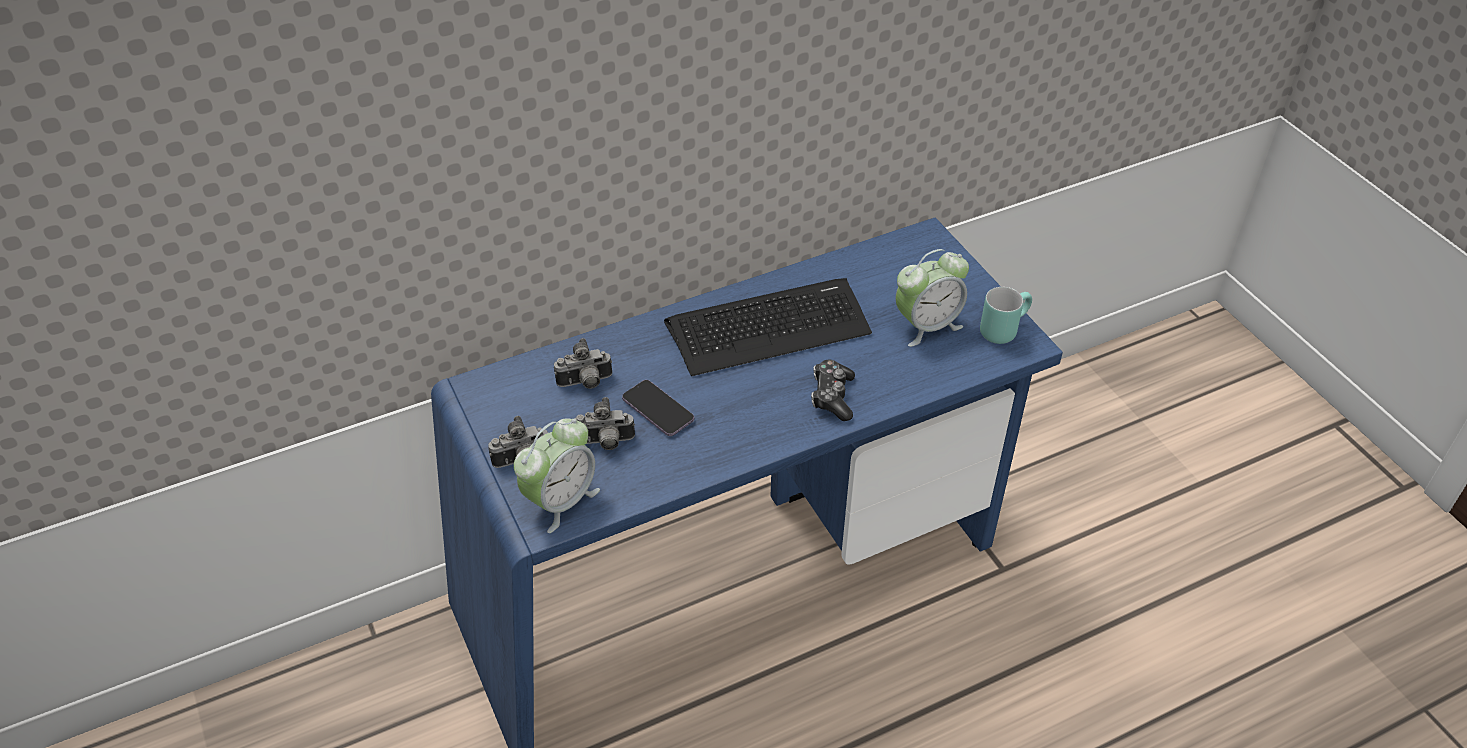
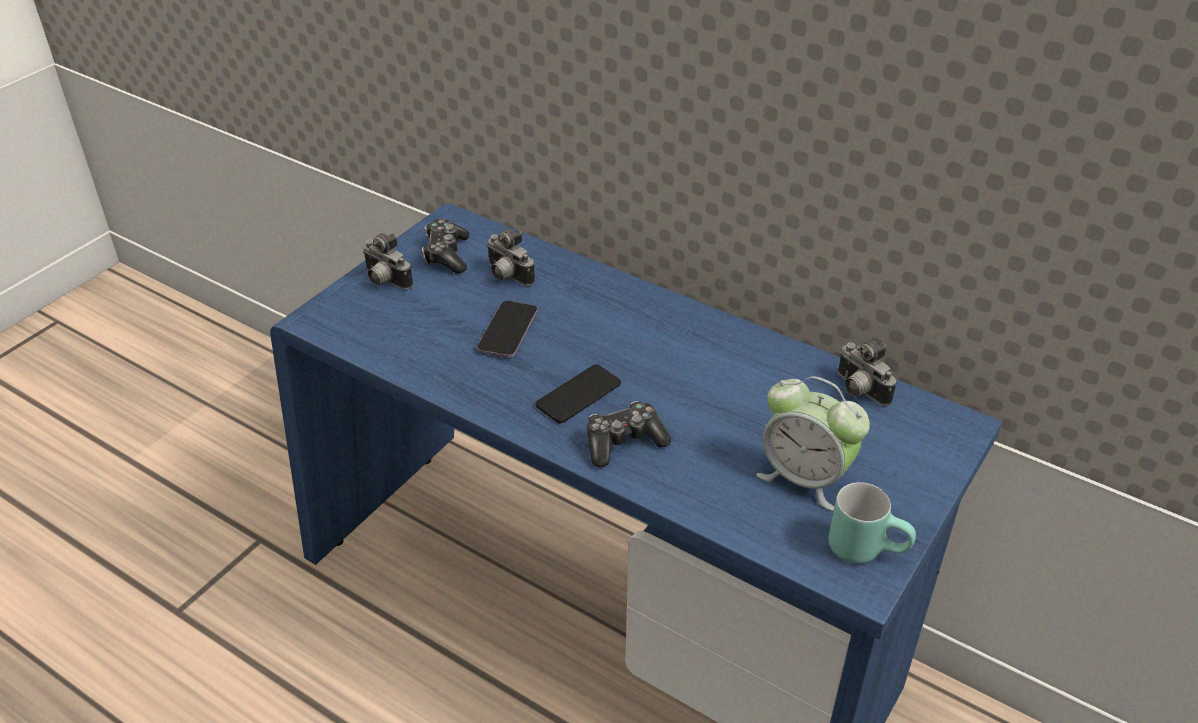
camera: 60 degrees right, 5 degrees down
alarm clock [514,419,600,533] -> none
camera [575,397,635,450] -> camera moved to [838,340,896,406]
keyboard [664,278,872,376] -> none
none -> game controller [422,219,469,274]
none -> phone [535,364,621,424]

